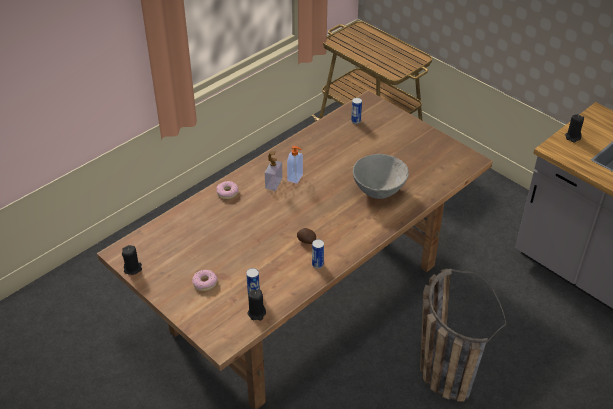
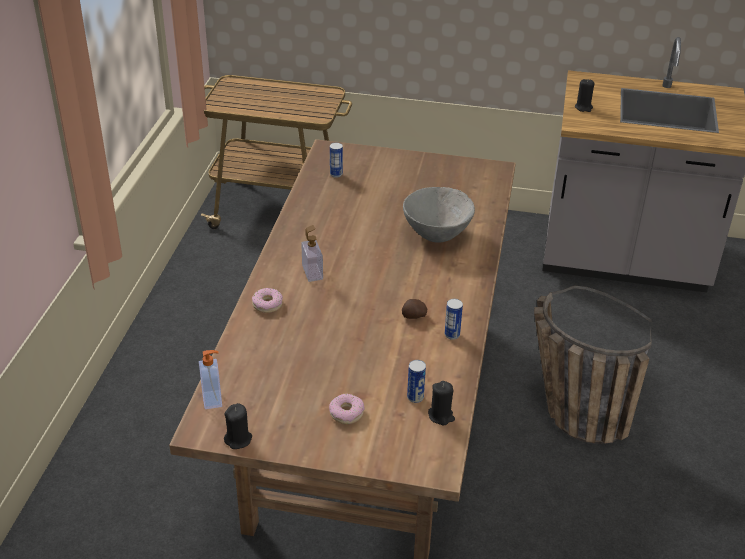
camera: 35 degrees left, 5 degrees down
soap dispenser [287,146,303,184] -> soap dispenser moved to [199,350,222,409]

